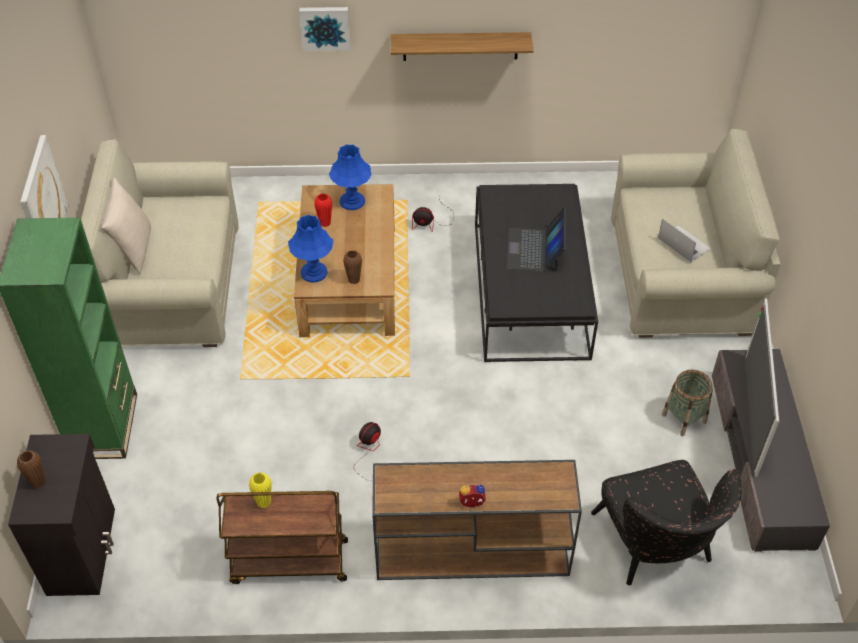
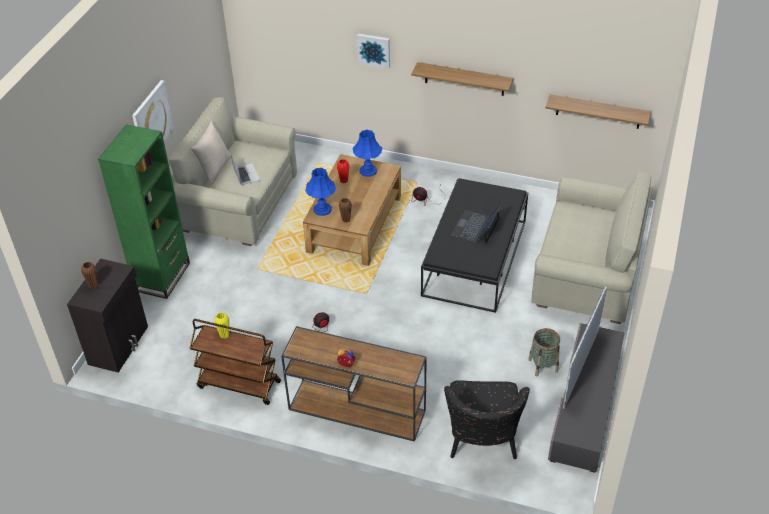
camera: 20 degrees right, 5 degrees down
laptop [658,218,711,262] -> laptop moved to [231,154,260,185]
none -> shelf [545,94,651,129]

